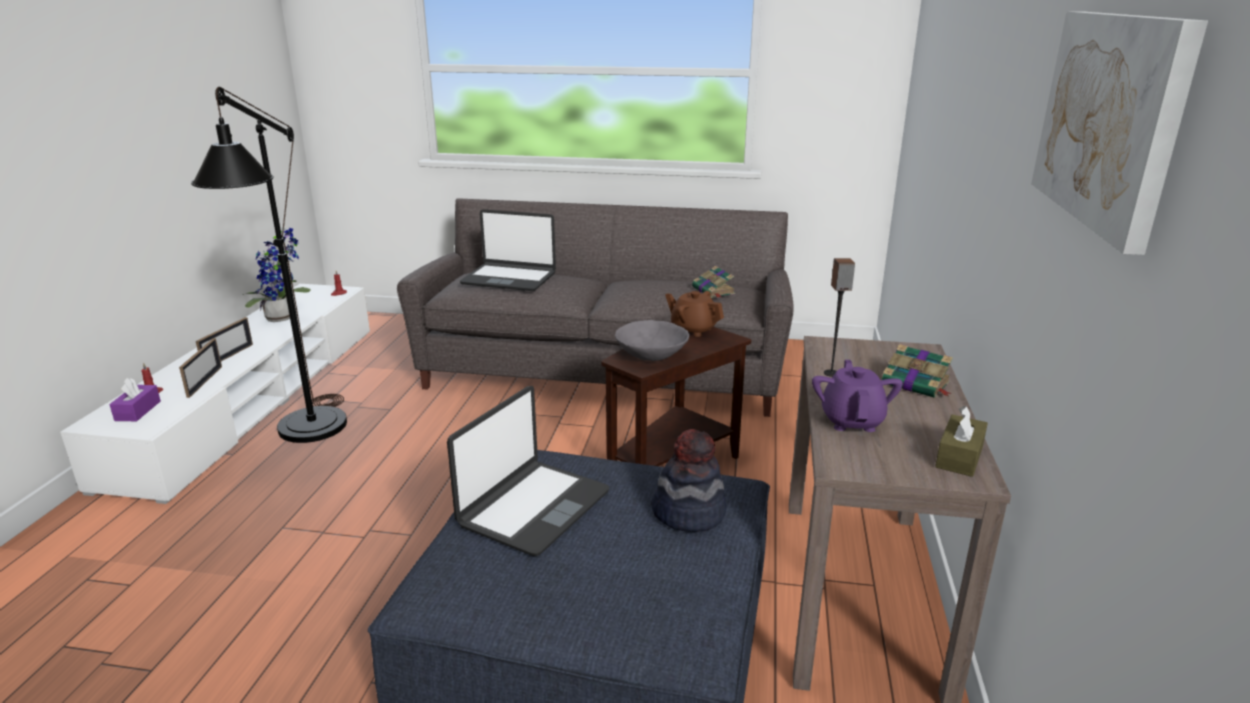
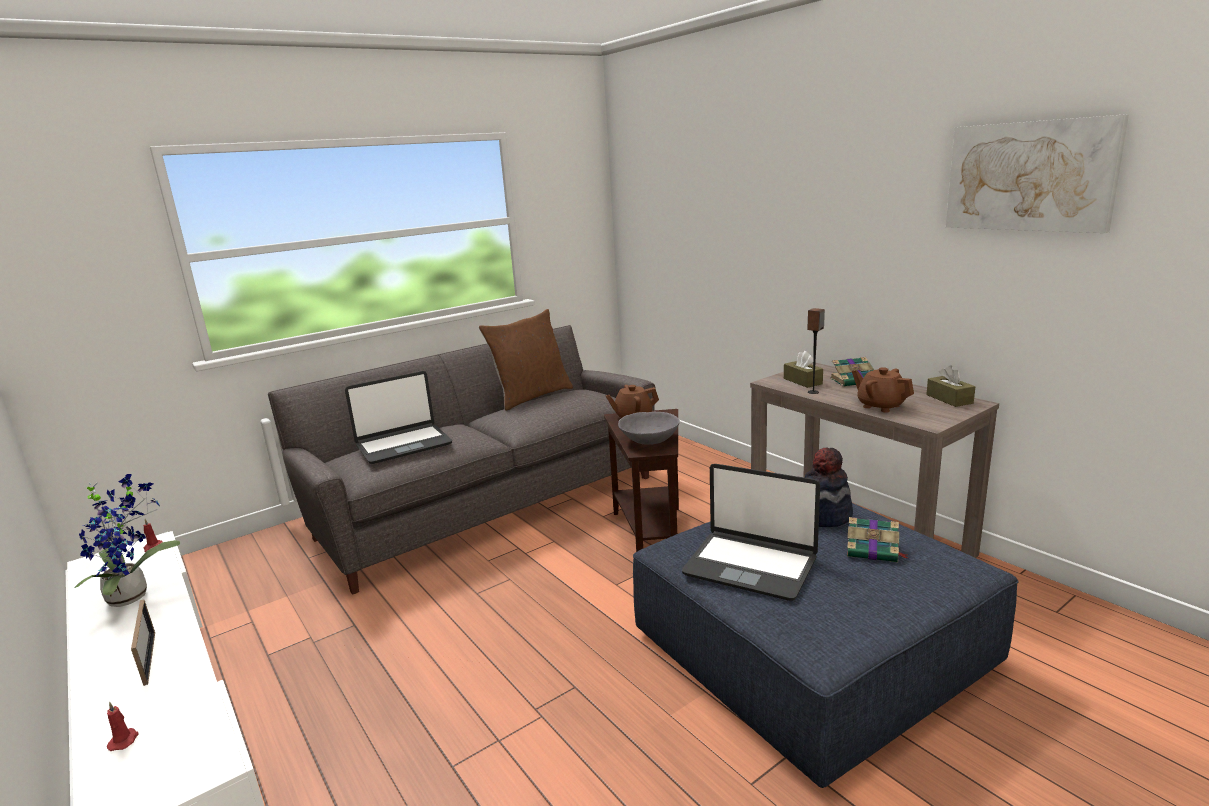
camera: 45 degrees left, 5 degrees down
purple tissue box [109,378,161,421] -> none
picture frame [179,338,222,398] -> none
black floor lamp [191,87,347,443] -> none
laptop [447,386,609,556] -> laptop turned 135 degrees clockwise [682,464,820,601]
book [692,266,735,298] -> book moved to [847,517,908,562]
purple teapot [812,360,903,432] -> brown teapot [852,367,914,413]
none -> brown pillow [479,309,573,411]
none -> brown tissue box [784,351,823,388]

